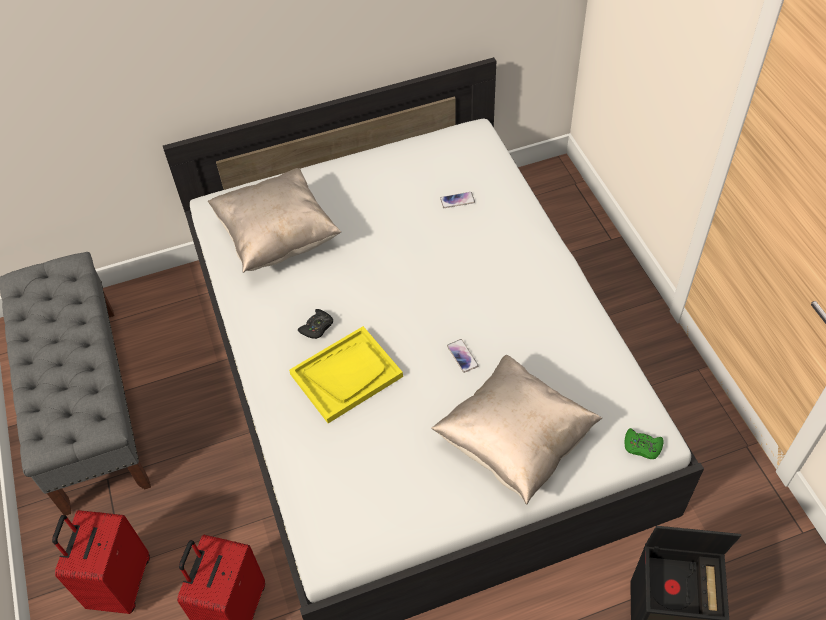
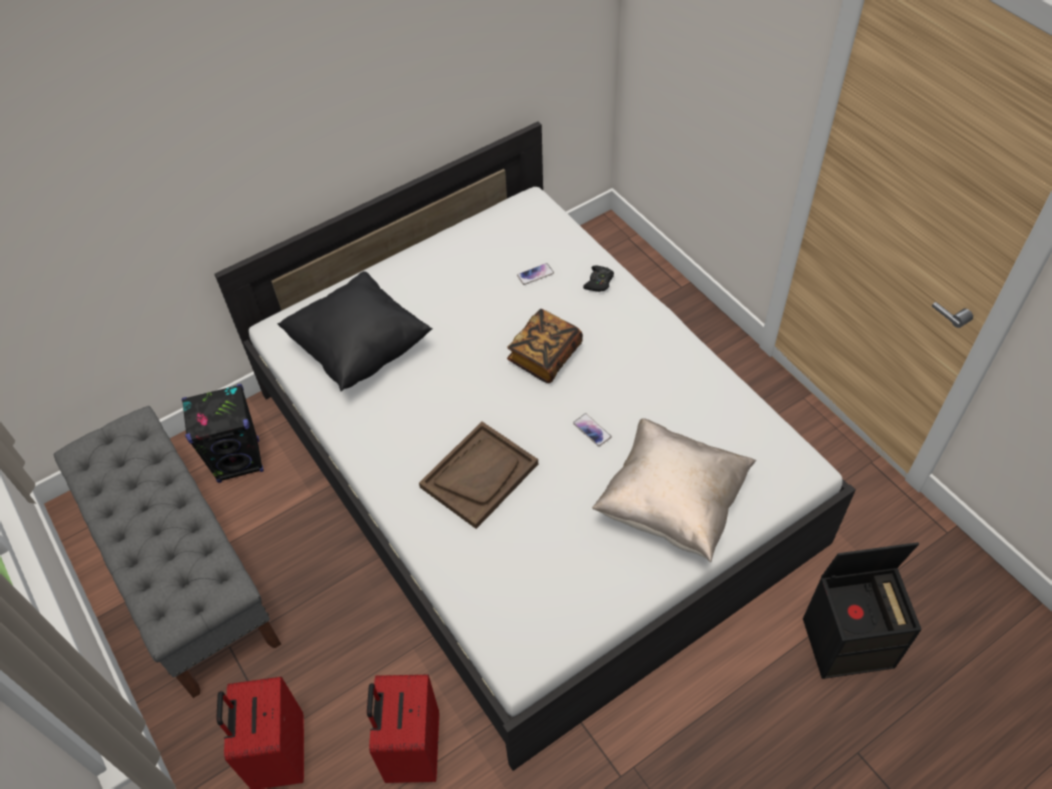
camera: 15 degrees left, 0 degrees up
beige pillow [208,168,341,273] -> black pillow [278,271,432,391]
yellow tray [289,326,403,423] -> brown tray [419,422,538,529]
black game controller [298,309,333,339] -> black game controller moved to [583,265,614,292]
green game controller [625,428,664,459] -> none
none -> black speaker [182,384,264,483]
none -> book [507,309,583,383]

